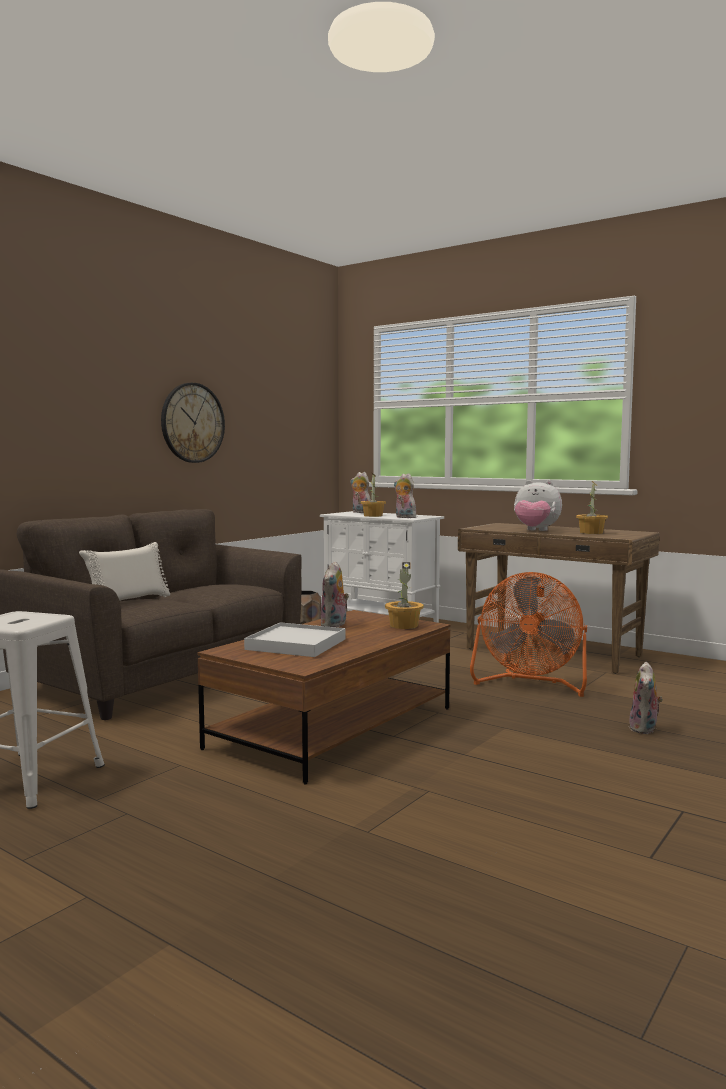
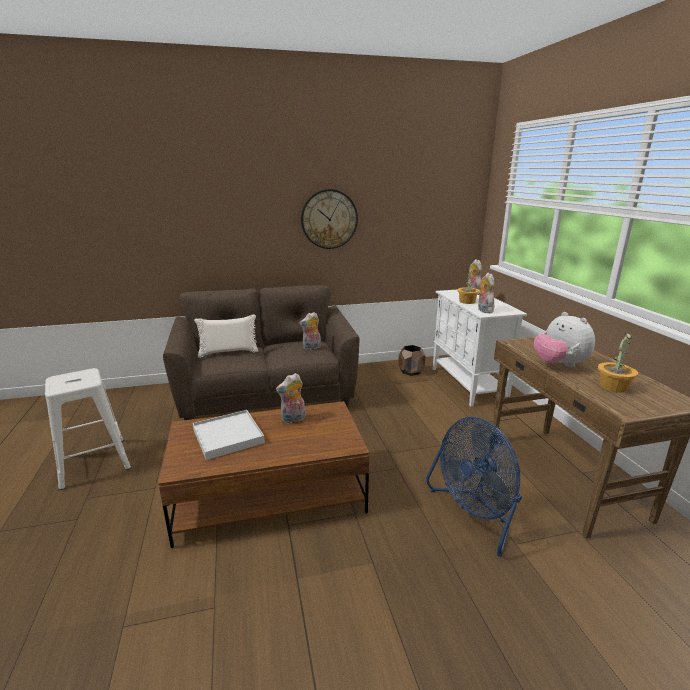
camera: 40 degrees right, 15 degrees up
potted plant [385,562,424,629] -> none
orange fan [470,572,587,697] -> blue fan [426,417,522,557]
plush toy [629,662,663,734] -> plush toy moved to [300,312,321,350]

